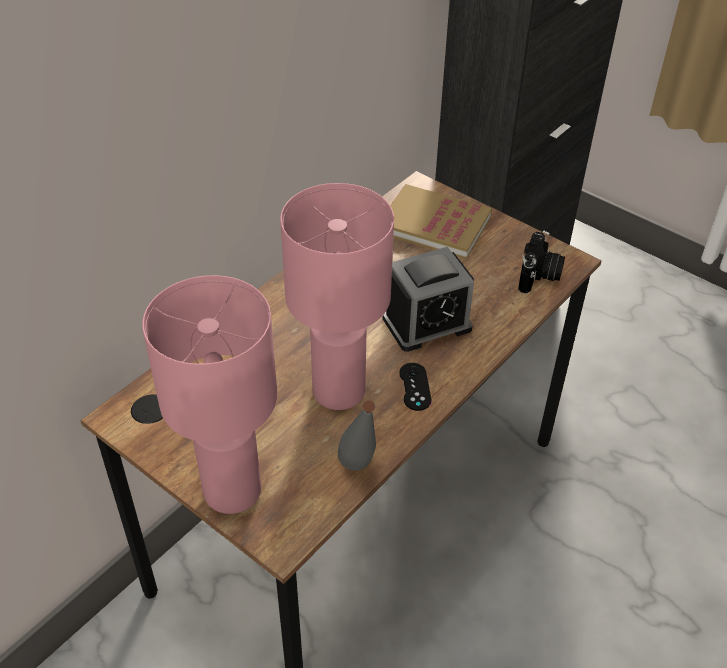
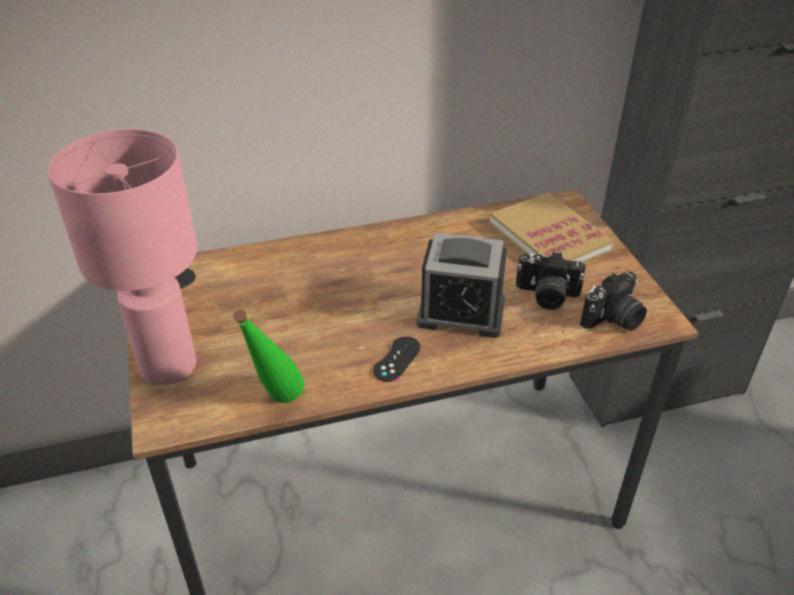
camera: 35 degrees right, 5 degrees down
pink table lamp [280,183,394,410] -> none
grey bottle [338,401,376,471] -> green bottle [233,310,304,403]
none -> camera [516,251,586,310]

